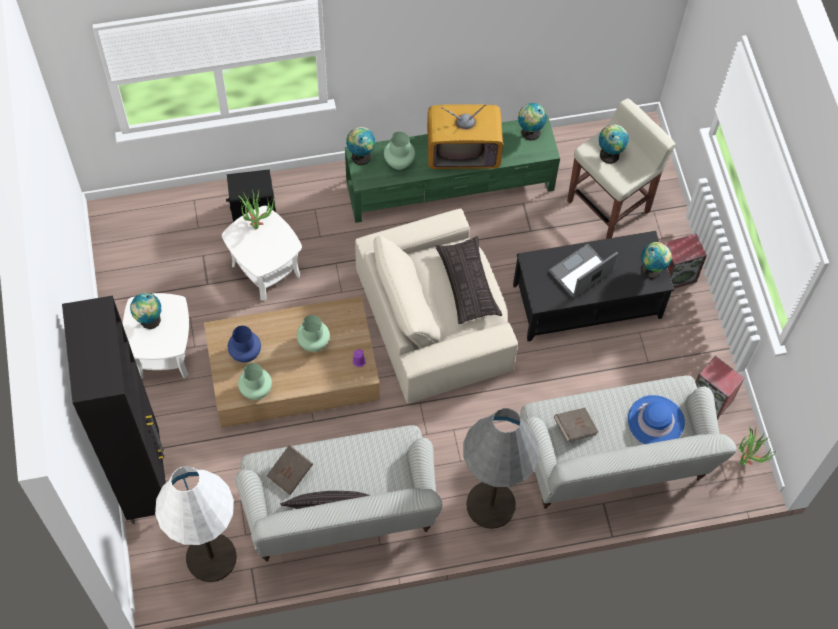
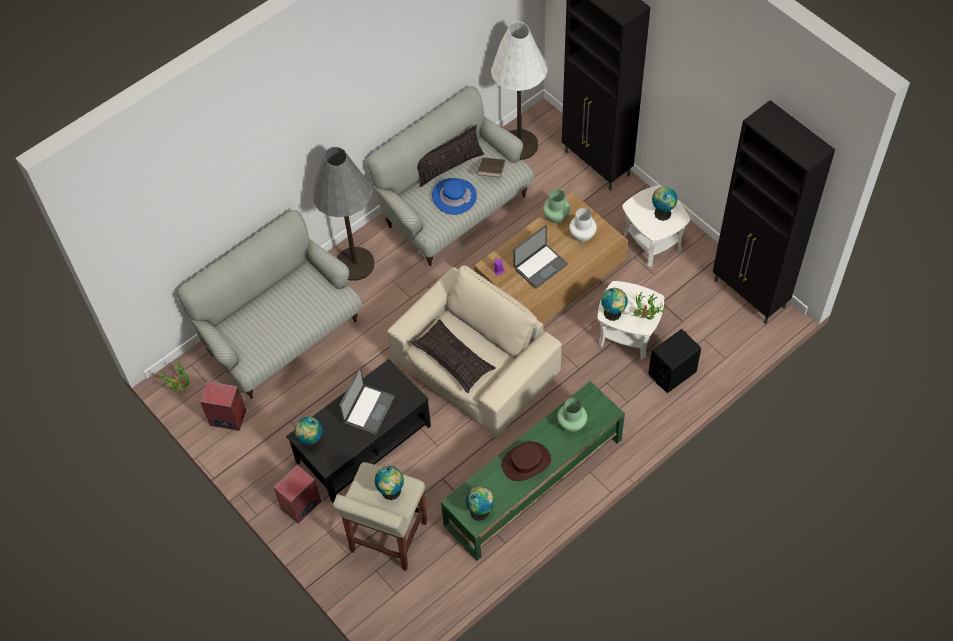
camera: 155 degrees right, 5 degrees down
blue vase [228,326,261,363] -> white vase [569,208,597,242]
green vase [297,315,330,352] -> laptop [513,225,568,289]
globe [346,127,375,165] -> globe moved to [601,288,628,321]
television [427,104,503,169] -> brown hat [502,442,551,481]
brown book [554,408,599,442] -> none
blue hat [628,395,685,444] -> blue hat moved to [432,178,477,215]
none -> black cabinet [713,100,835,324]

